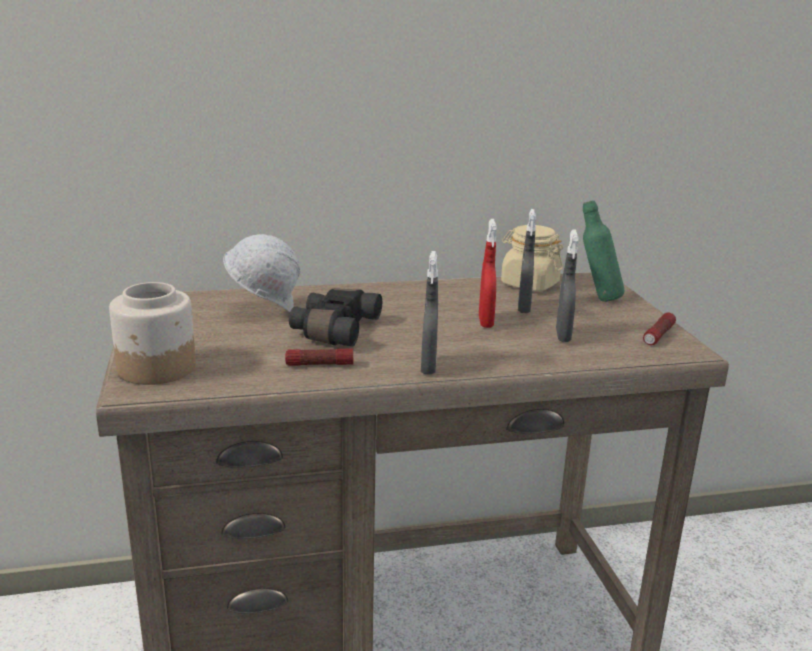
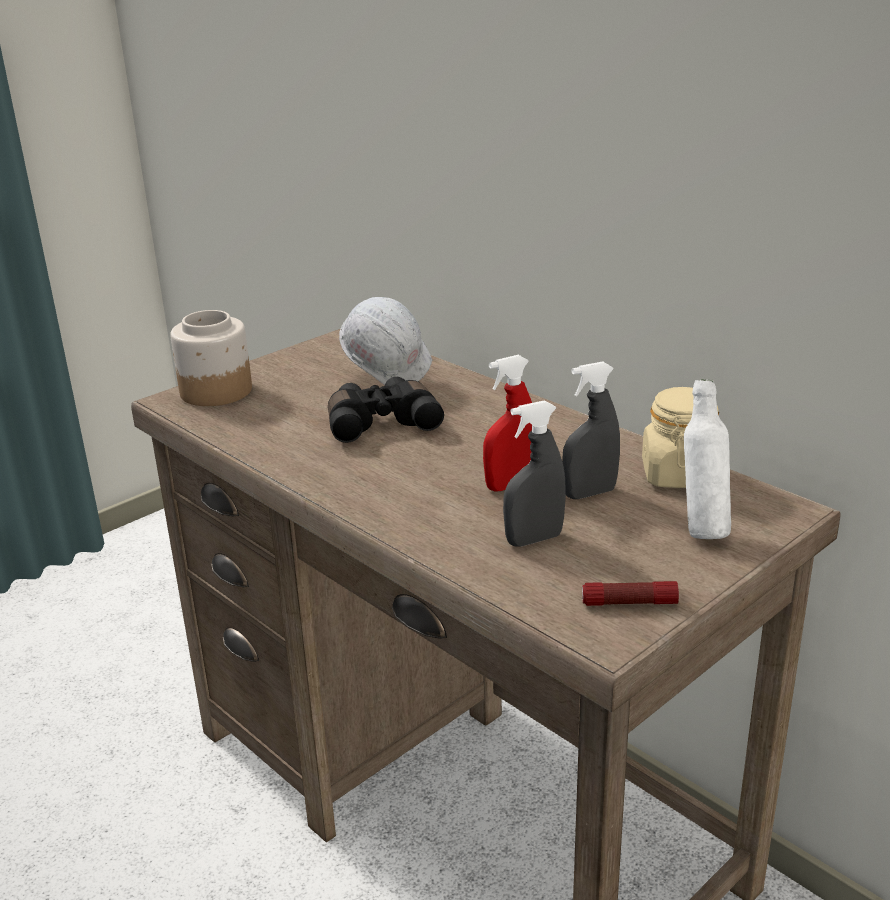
camera: 60 degrees right, 5 degrees up
flashlight [285,348,353,366] -> none
grey spray bottle [421,251,438,374] -> none
green bottle [583,200,624,302] -> white bottle [684,379,731,539]

